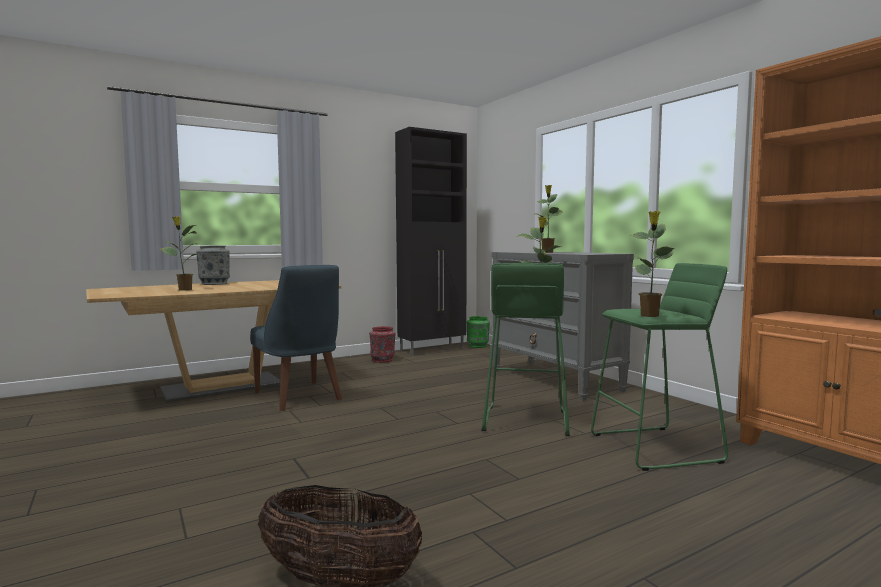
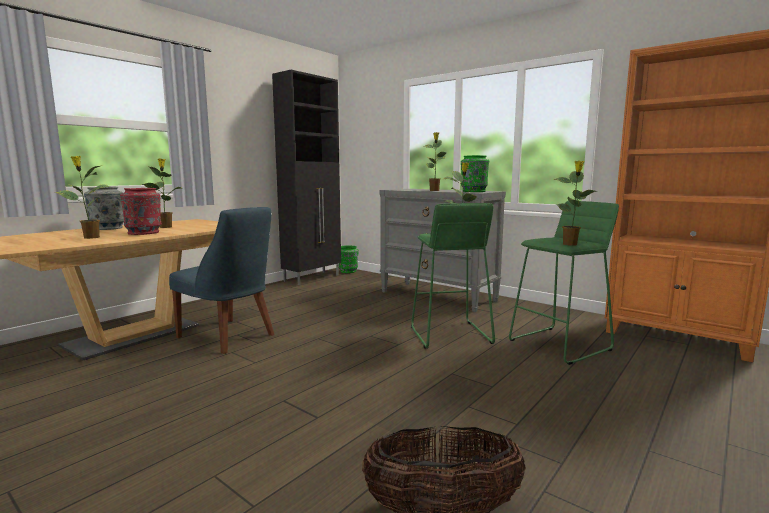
camera: 20 degrees left, 5 degrees up
red vase [369,326,396,363] -> red vase moved to [120,188,162,235]
none -> potted plant [141,158,181,228]
none -> green vase [461,155,489,192]

